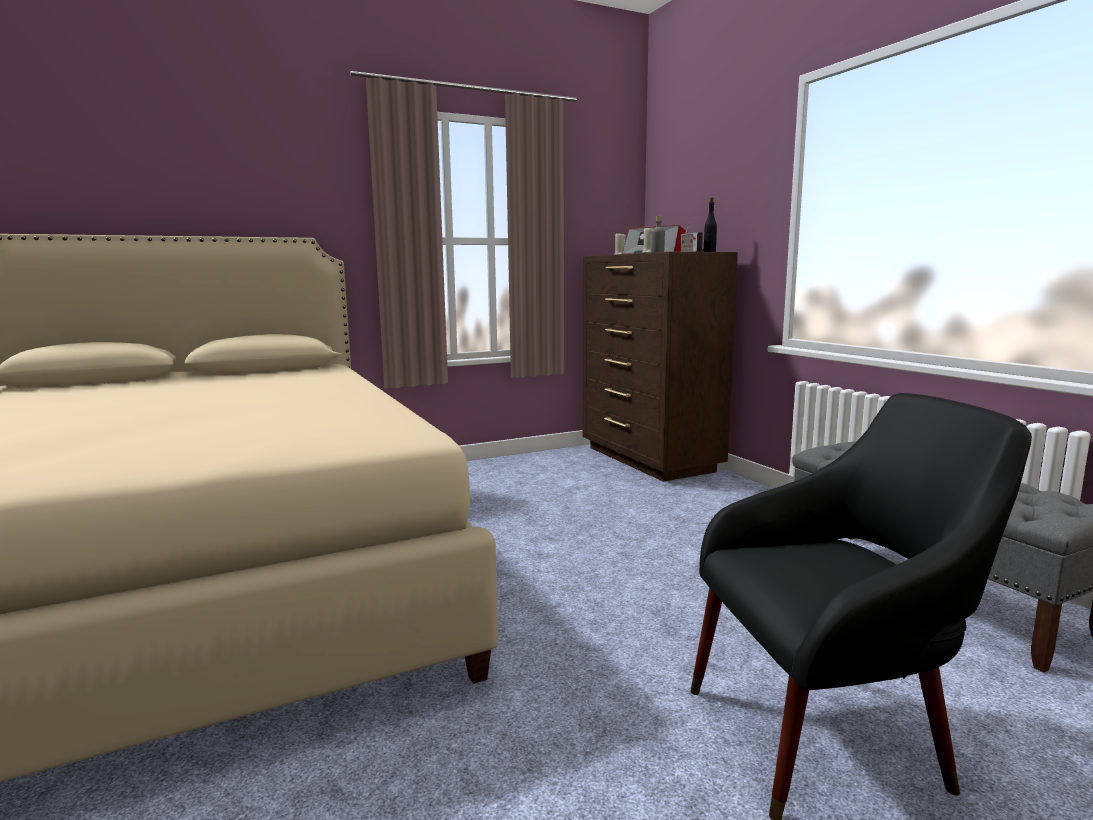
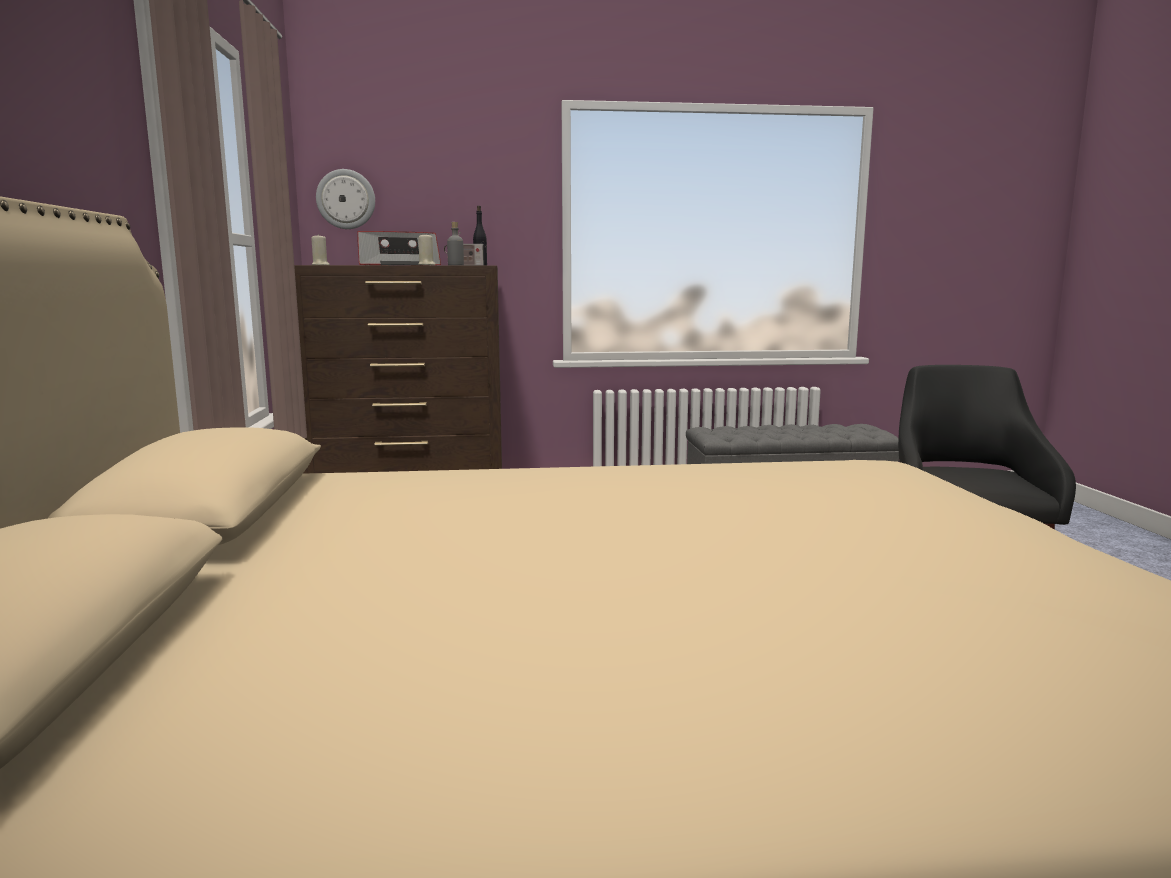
camera: 70 degrees left, 0 degrees up
none -> wall clock [316,169,375,229]

